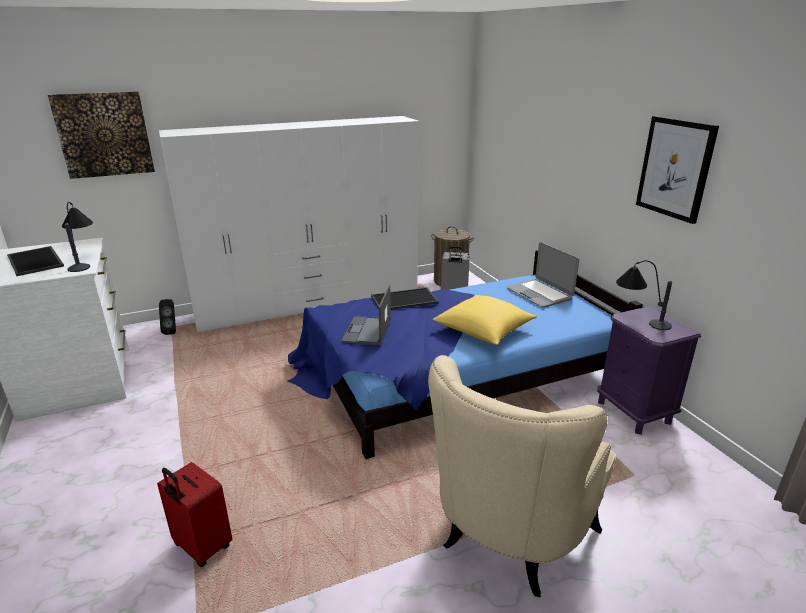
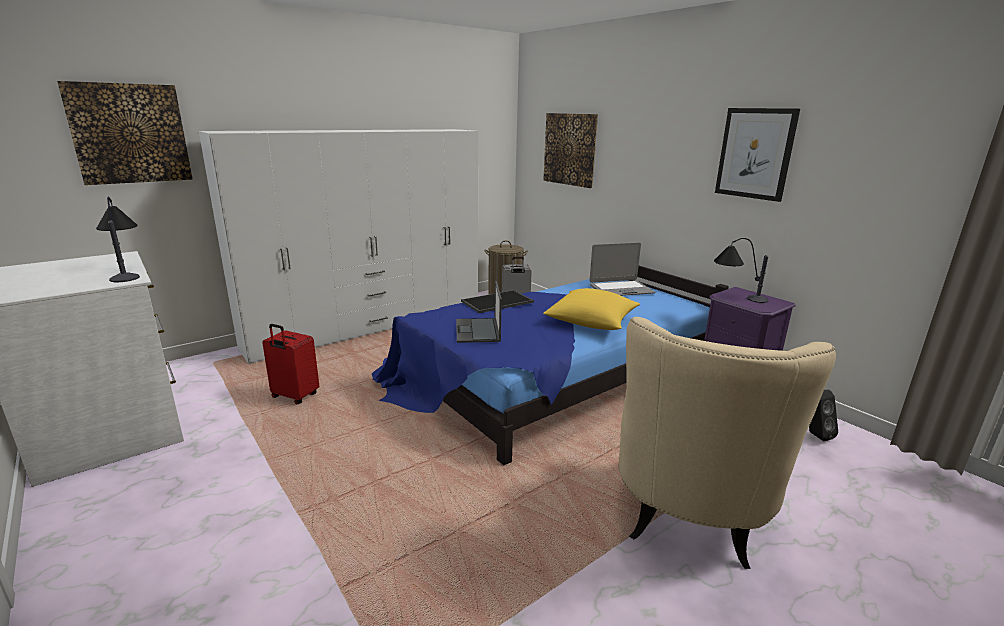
camera: 15 degrees left, 5 degrees down
tray [7,246,64,276] -> none
red suitcase [157,462,233,567] -> red suitcase moved to [262,324,319,404]
black speaker [159,299,176,335] -> black speaker moved to [809,390,838,442]
laptop [506,242,579,307] -> laptop turned 60 degrees counterclockwise [589,243,655,296]
none -> picture [543,113,598,188]

